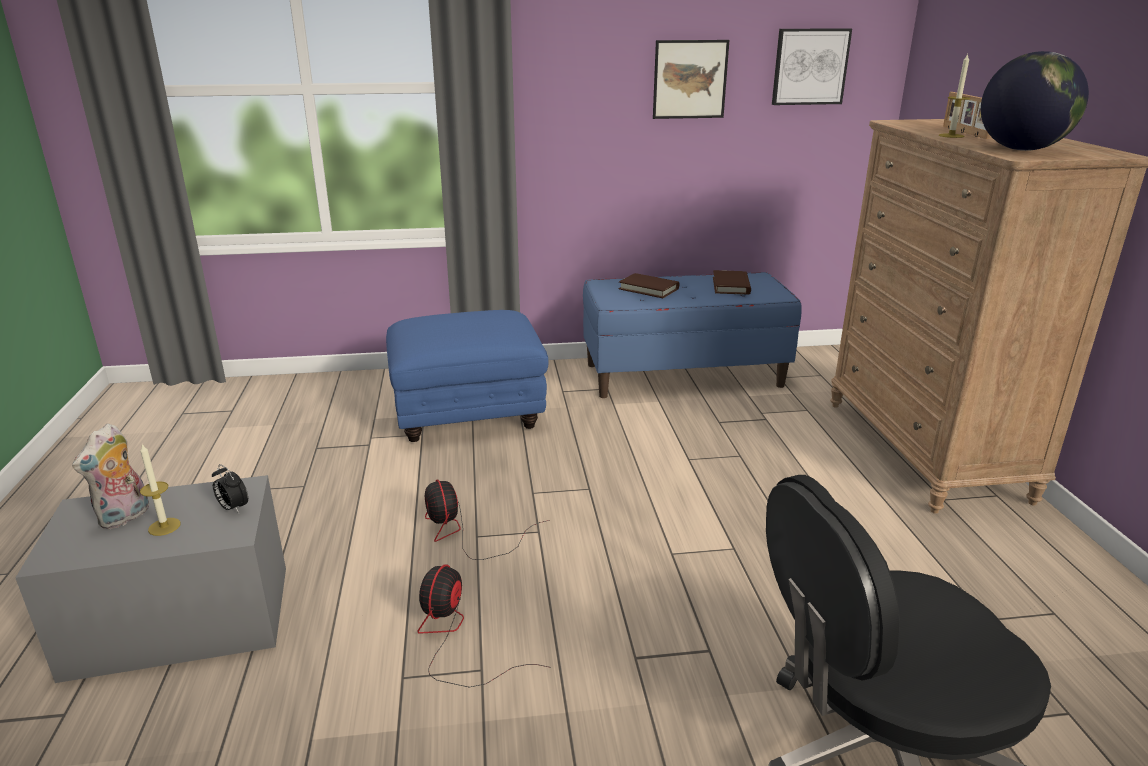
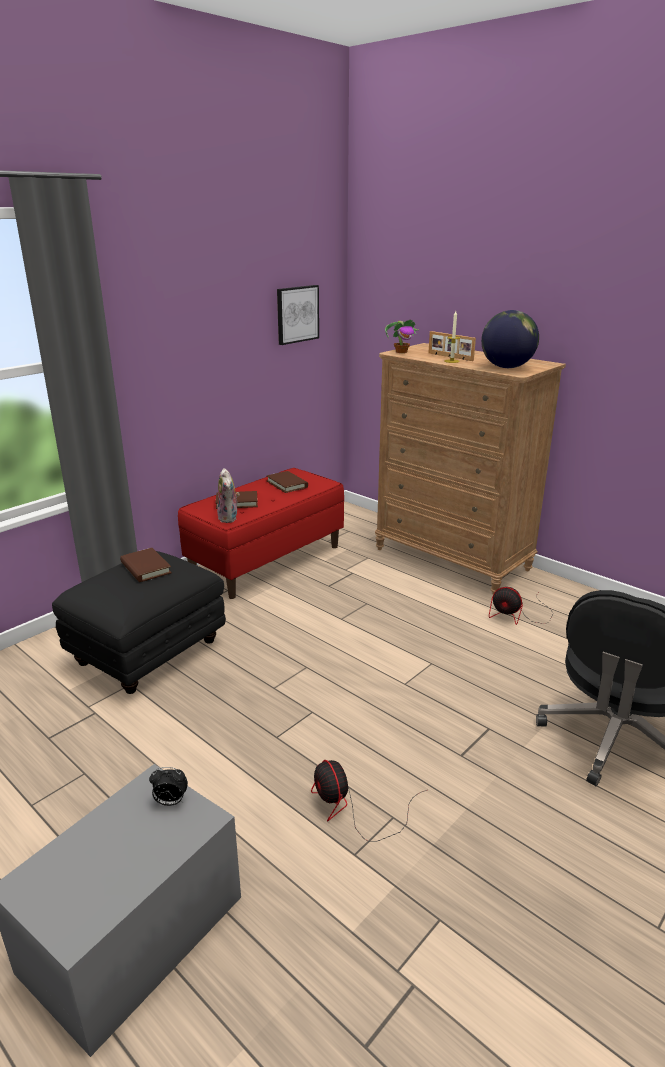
camera: 40 degrees left, 0 degrees up
plush toy [72,423,149,529] -> plush toy moved to [217,468,240,523]
candle [140,444,181,536] -> none
blue ottoman [386,310,548,442] -> black ottoman [52,551,226,694]
fan [425,480,550,560] -> fan moved to [489,587,553,625]
blue bench [583,272,802,398] -> red bench [178,468,344,599]
picture [653,40,729,119] -> none
none -> brown book [120,548,172,582]
none -> potted plant [385,319,418,353]

